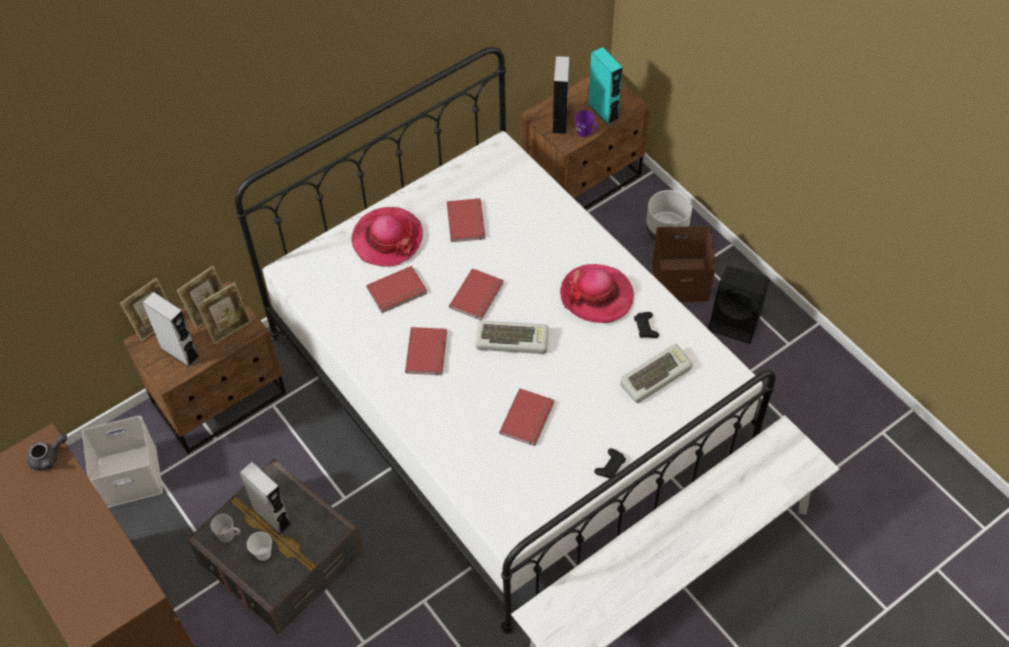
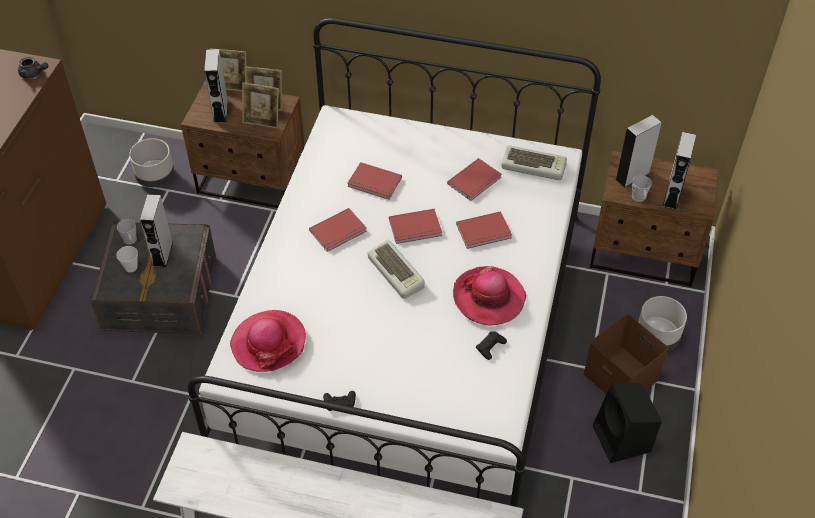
camera: 50 degrees right, 5 degrees down
white storage box [82,416,163,507] -> grey planter [129,138,174,187]
hat [351,207,423,267] -> hat moved to [230,310,306,372]
red book [499,389,554,446] -> red book moved to [456,211,512,249]
purple mug [575,110,599,137] -> grey mug [632,175,652,202]
turquoise speaker [588,47,623,125] -> grey speaker [663,132,696,210]
keyboard [620,344,693,403] -> keyboard moved to [501,146,567,180]

